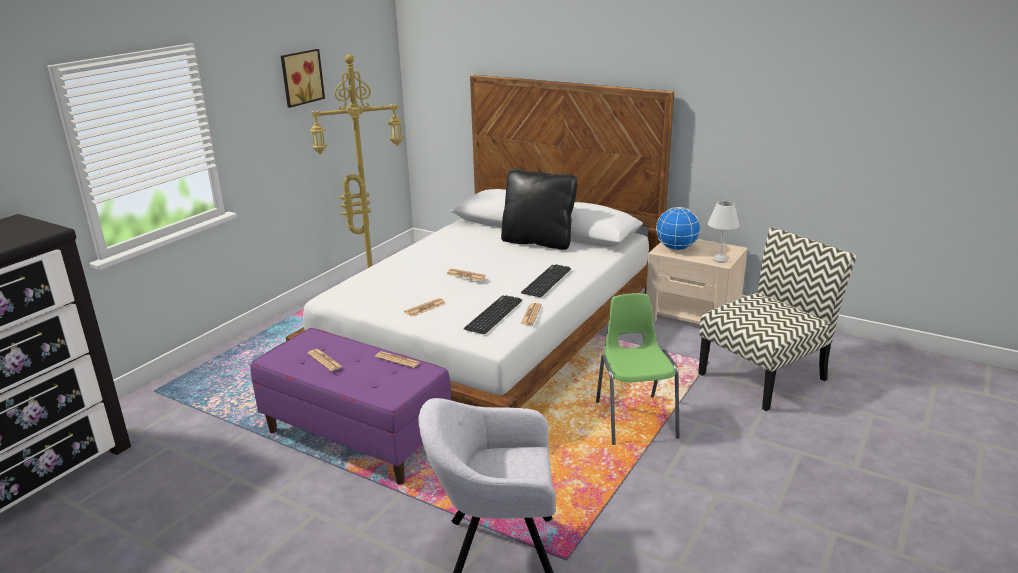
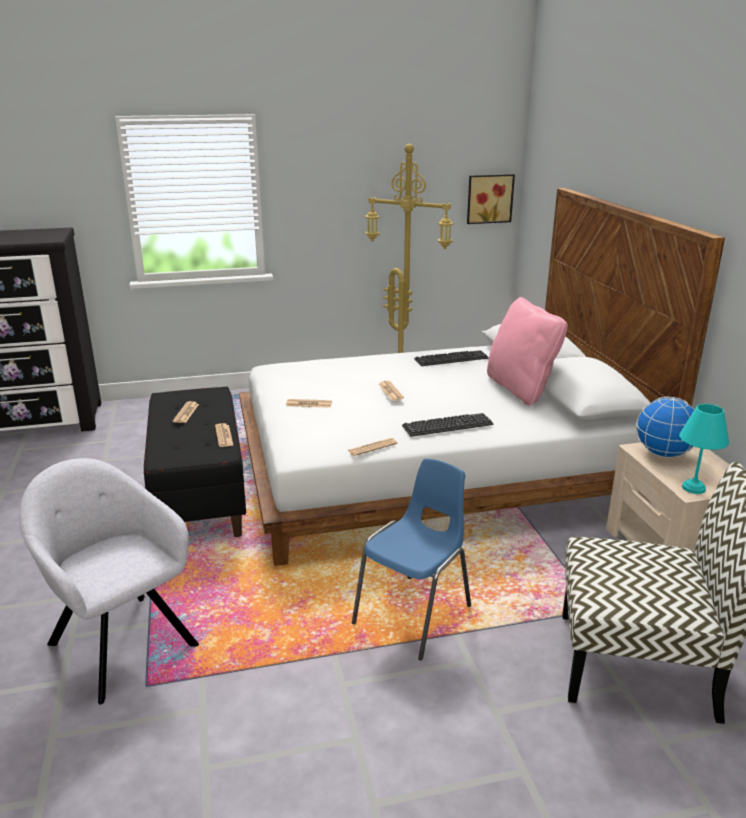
camera: 45 degrees right, 0 degrees up
purple bench [250,328,451,485] -> black bench [144,387,246,537]
picture [281,49,325,108] -> picture moved to [467,174,515,224]
keyboard [464,295,522,334] -> keyboard moved to [414,350,489,366]
black pillow [501,169,577,250] -> pink pillow [487,297,568,405]
green chair [596,293,679,445] -> blue chair [352,458,471,660]
white table lamp [708,201,740,263] -> turquoise table lamp [679,404,729,494]

